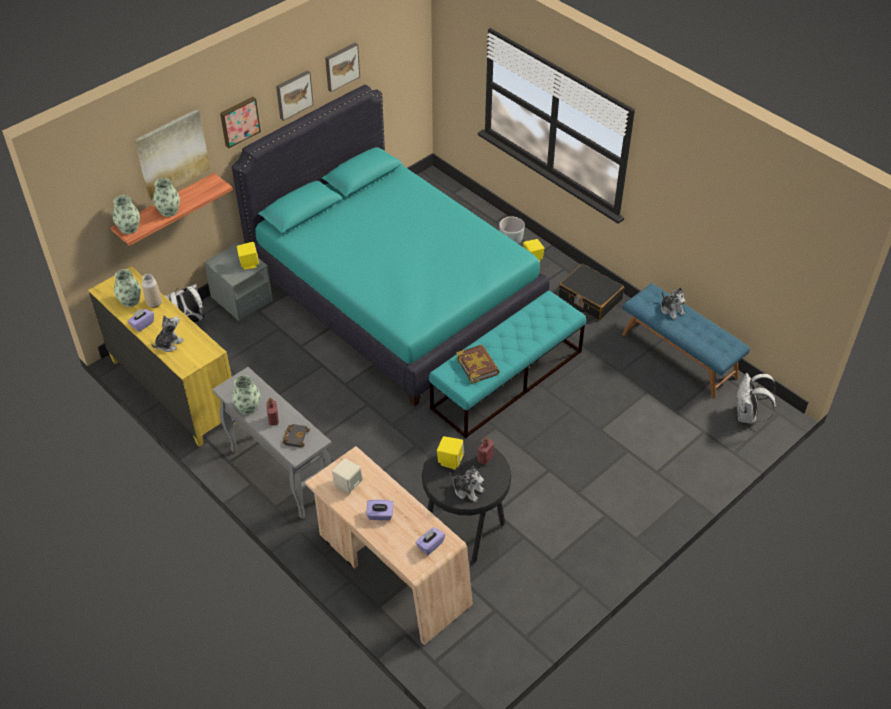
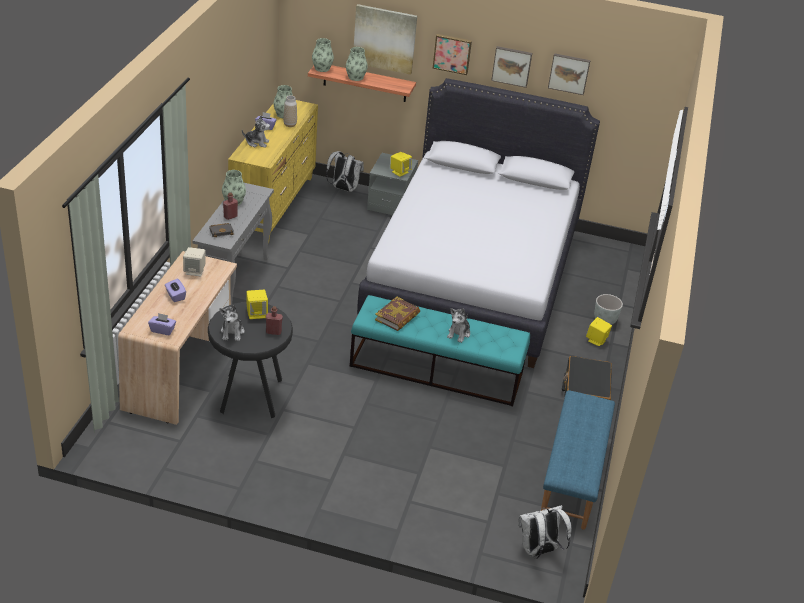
camera: 55 degrees right, 10 degrees down
turquoise bed [232,84,549,407] -> white bed [357,78,600,368]
plush toy [661,287,685,320] -> plush toy moved to [447,308,470,343]

